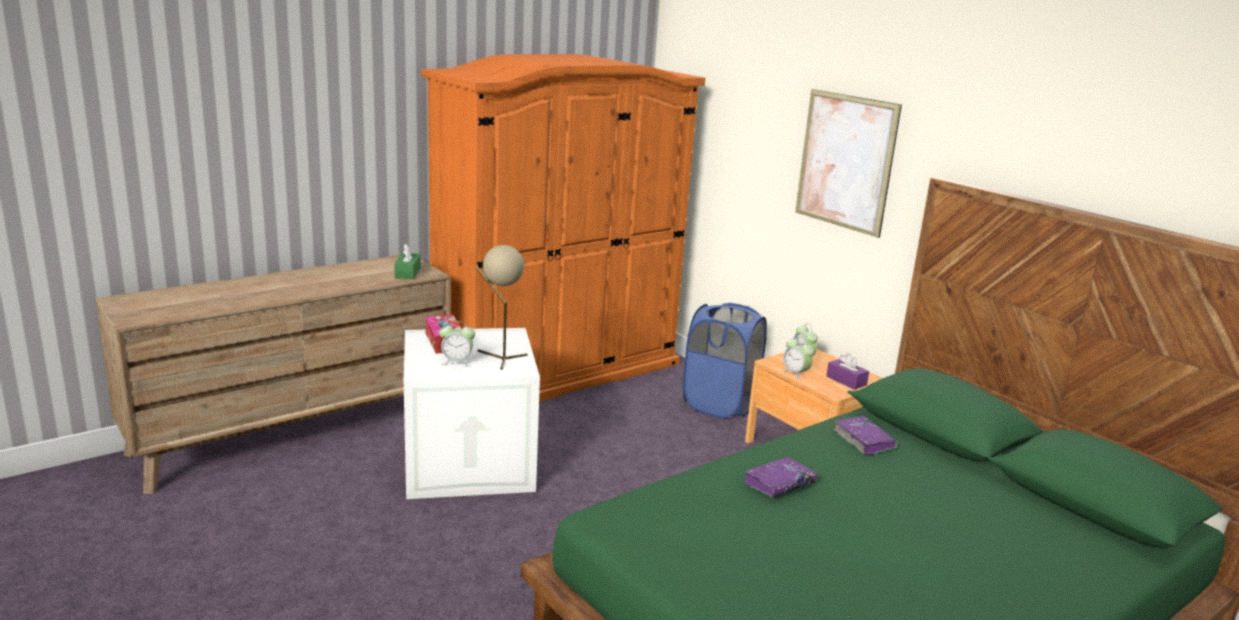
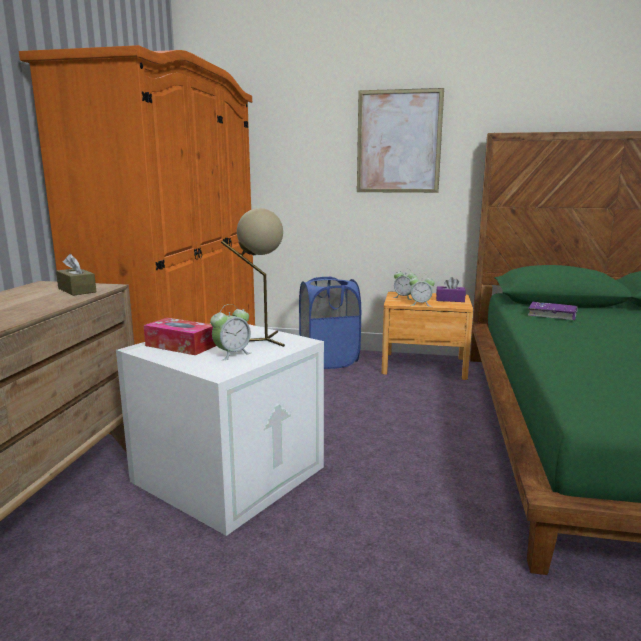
camera: 40 degrees left, 5 degrees down
green tissue box [394,244,421,279] -> brown tissue box [56,254,96,296]
purple book [743,457,817,497] -> none

